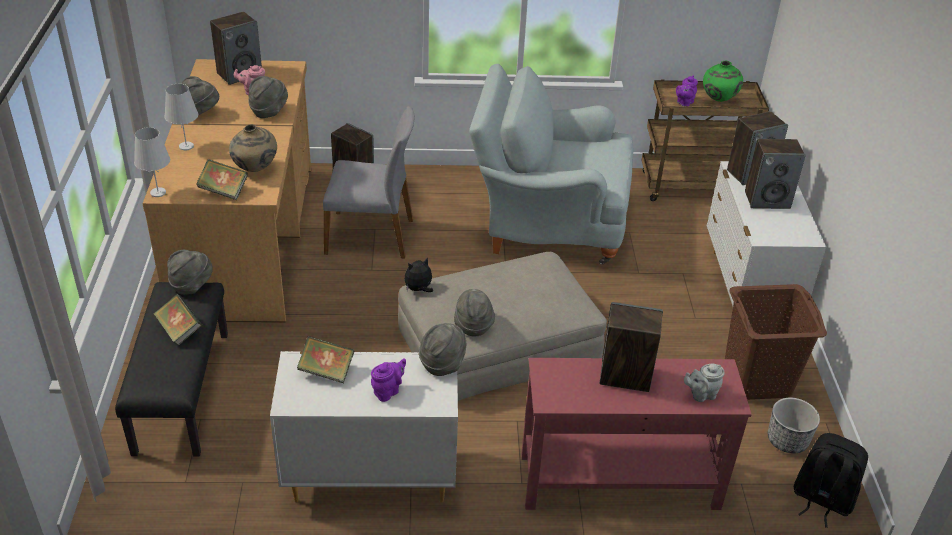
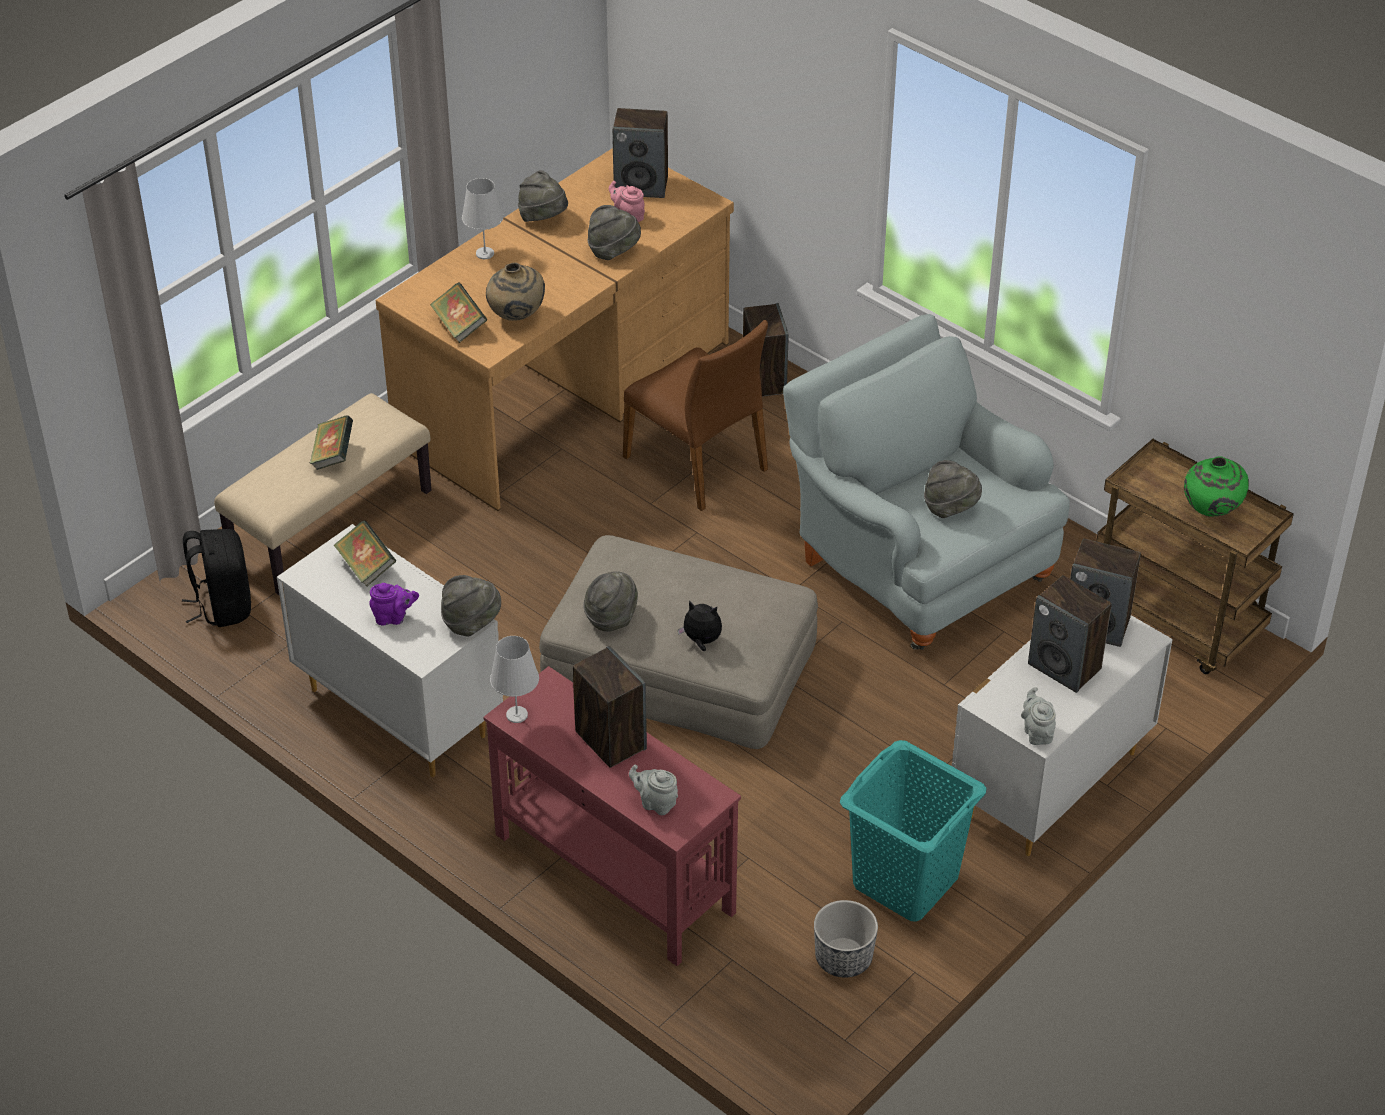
camera: 45 degrees right, 5 degrees up
black bench [115,282,228,456] -> beige bench [214,393,431,596]
white table lamp [134,127,170,197] -> white table lamp moved to [490,636,539,723]
grey hat [167,250,213,295] -> grey hat moved to [924,460,982,518]
grey chair [323,106,415,259] -> brown chair [623,320,768,511]
plush toy [404,257,433,292] -> plush toy moved to [678,601,722,651]
purple teapot [676,75,698,106] -> none
brown laundry basket [725,284,827,400] -> turquoise laundry basket [840,740,987,922]
black backpack [794,433,868,528] -> black backpack moved to [182,529,251,627]
none -> grey teapot [1021,687,1056,745]

